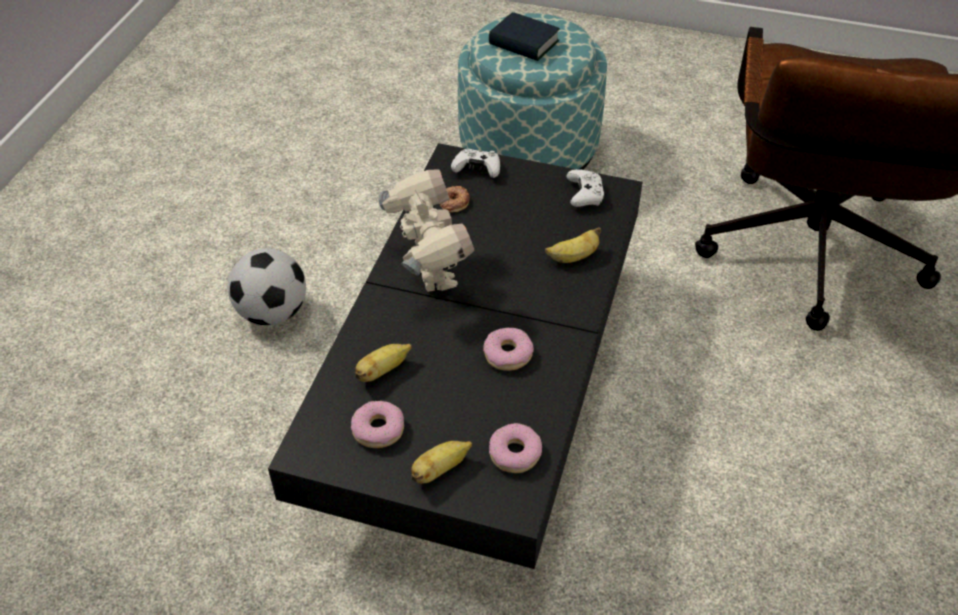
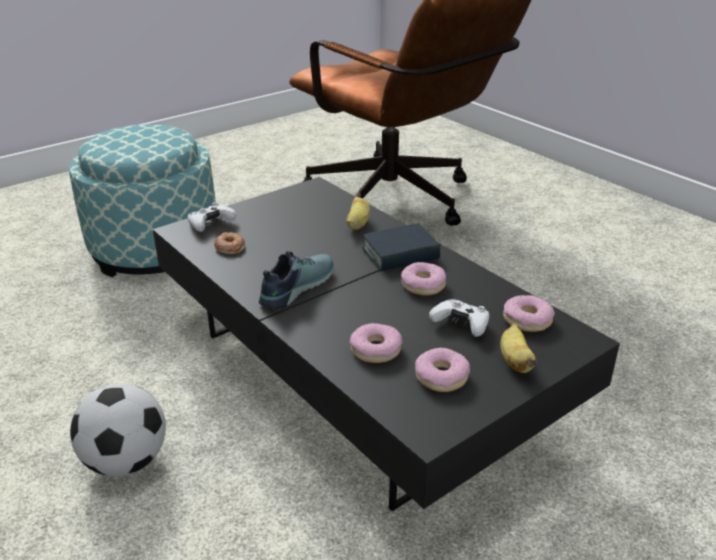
camera: 55 degrees left, 15 degrees down
banana [355,344,412,382] -> donut [350,323,403,363]
toy robot [379,169,474,292] -> shoe [259,251,334,309]
book [489,12,560,61] -> book moved to [362,223,441,271]
white game controller [566,169,605,207] -> white game controller moved to [429,299,489,337]

